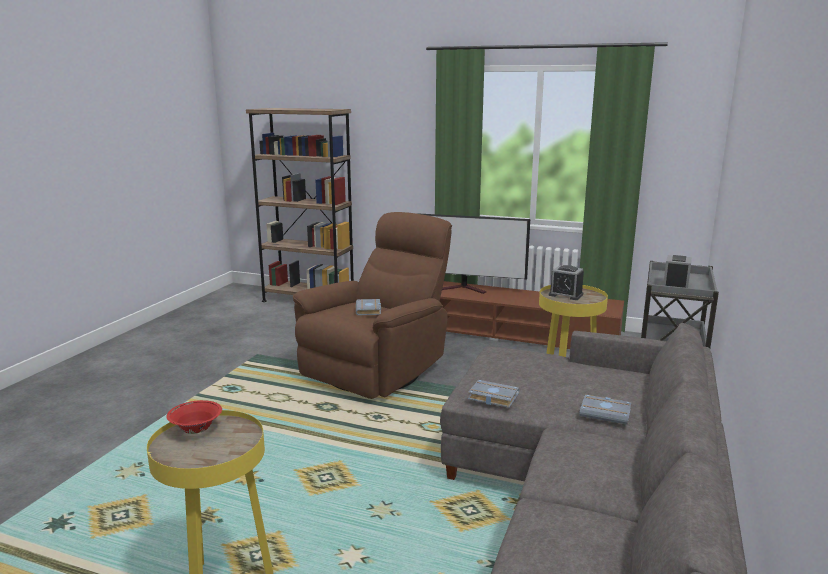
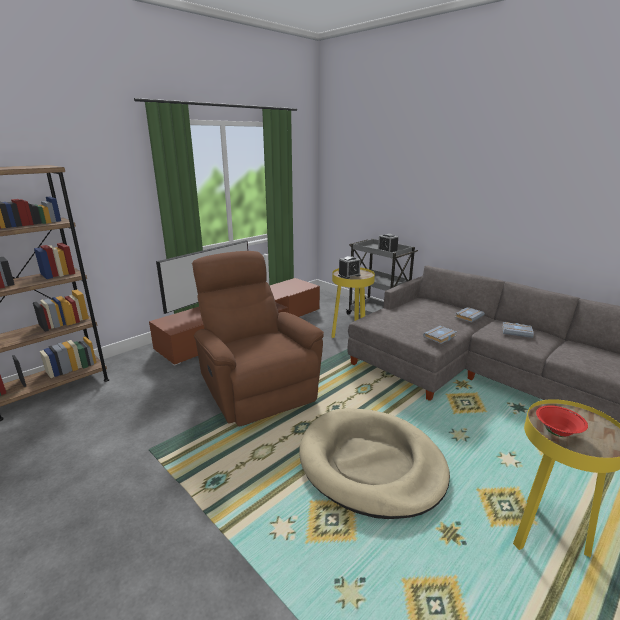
camera: 65 degrees left, 5 degrees up
grey book [356,299,381,316] -> grey book moved to [502,322,534,338]
none -> beige dog bed [299,408,450,519]

